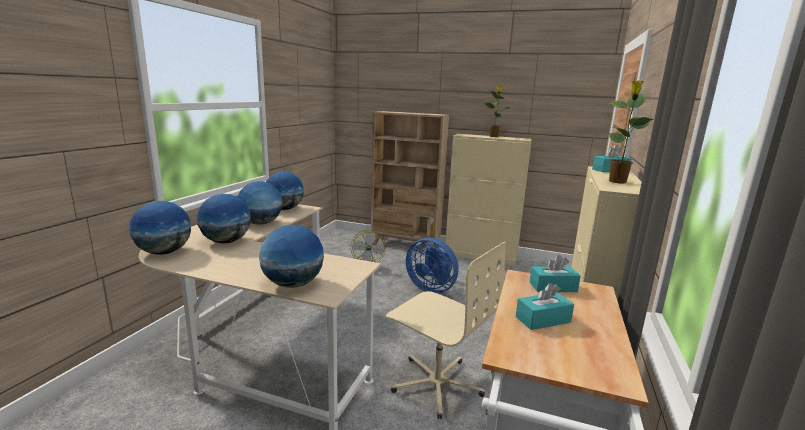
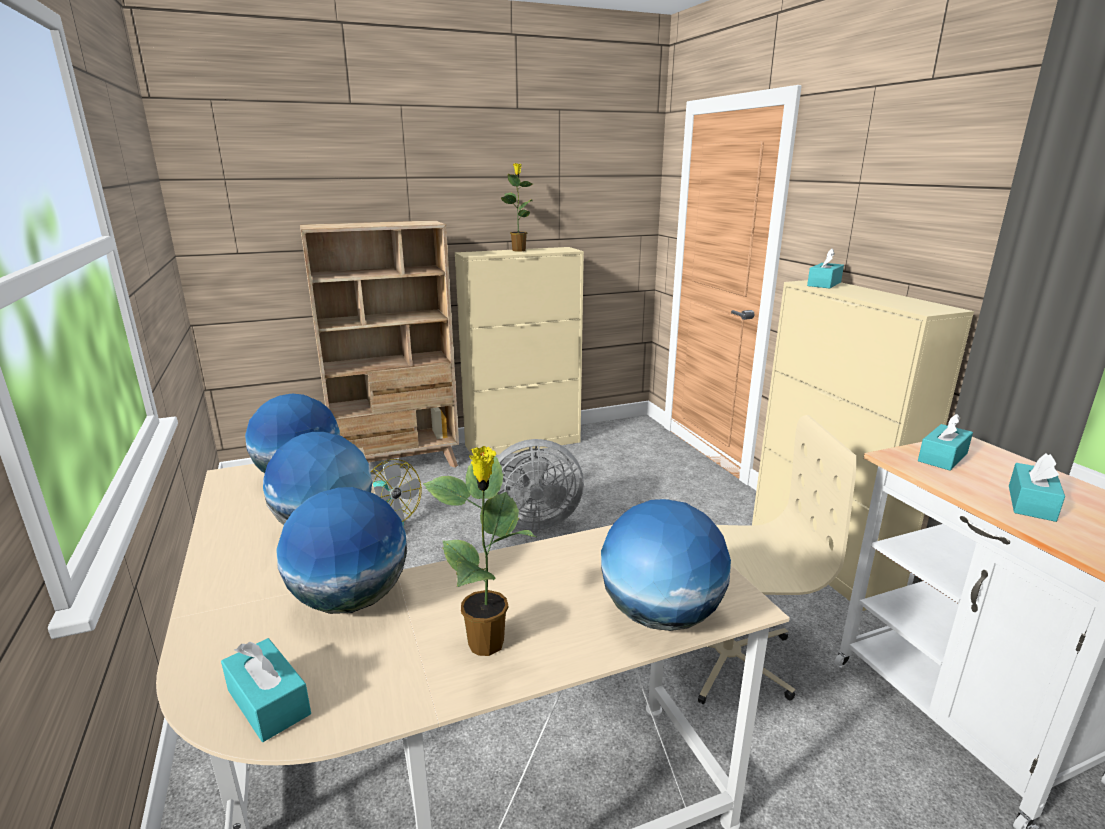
camera: 40 degrees left, 5 degrees up
globe [129,201,191,255] -> turquoise tissue box [221,638,311,742]
blue fan [406,237,458,294] -> grey fan [496,439,584,530]
potted plant [608,80,654,184] -> potted plant moved to [423,446,536,656]

